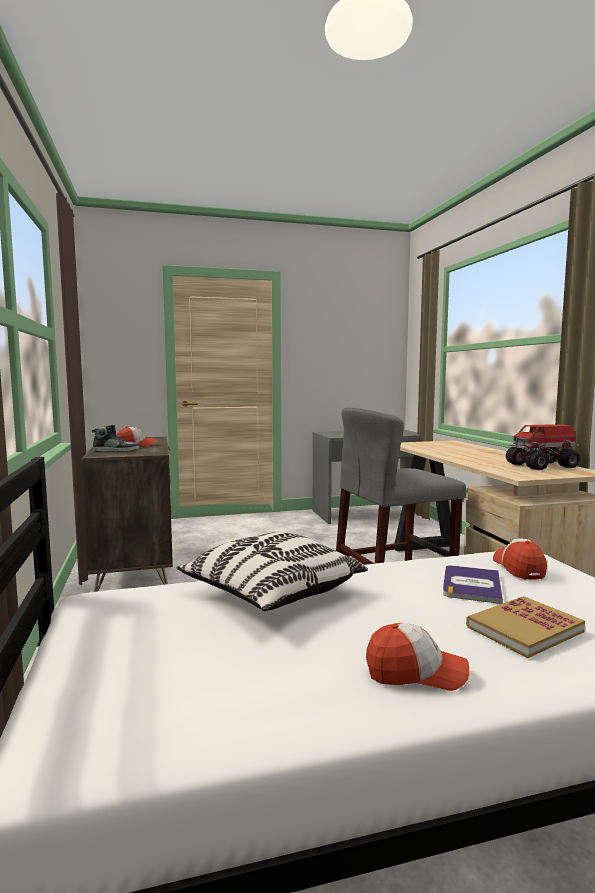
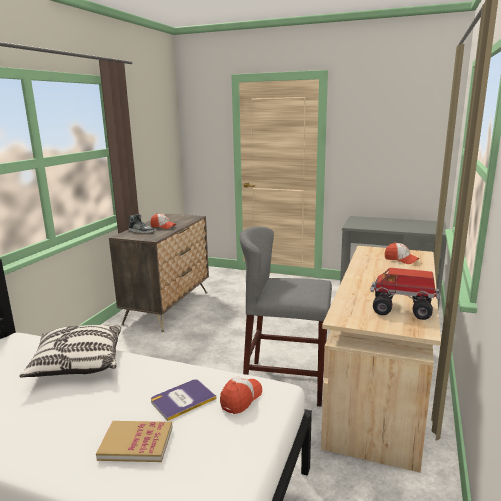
camera: 35 degrees right, 10 degrees up
cap [366,623,469,691] -> cap moved to [385,242,420,264]

